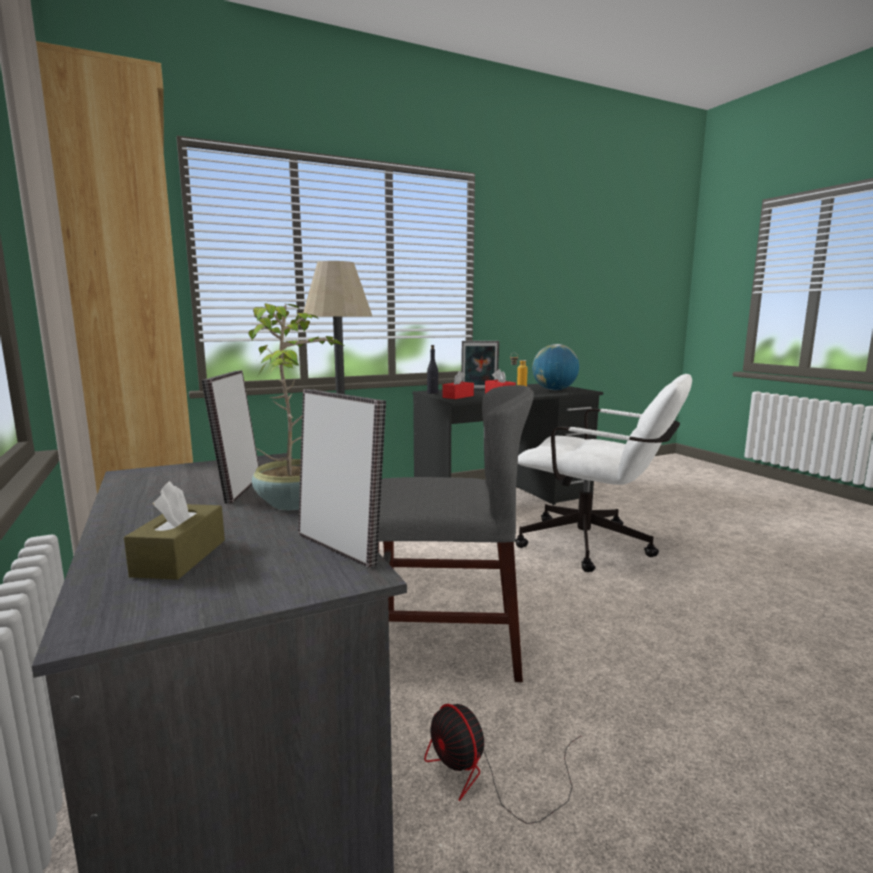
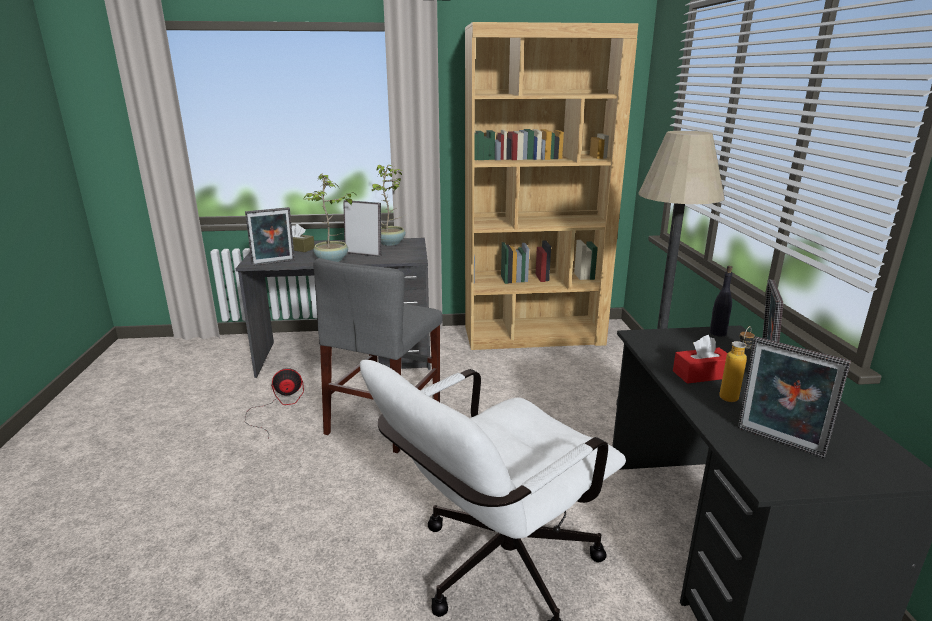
camera: 110 degrees right, 10 degrees up
red tissue box [442,371,474,399] -> none
globe [532,344,579,390] -> picture frame [738,337,851,458]
none -> potted plant [370,165,407,246]

